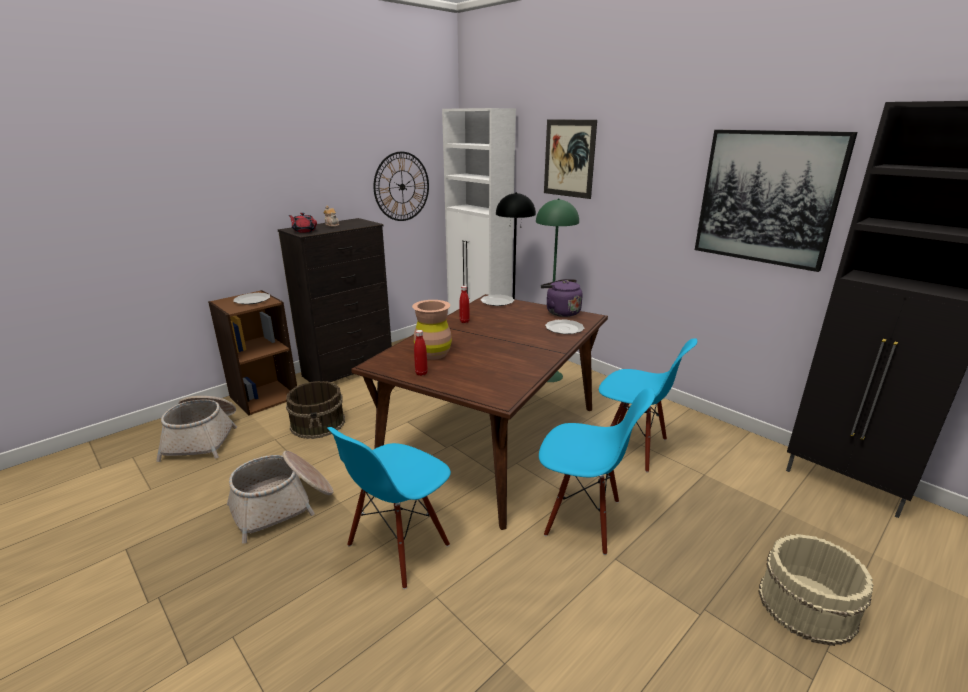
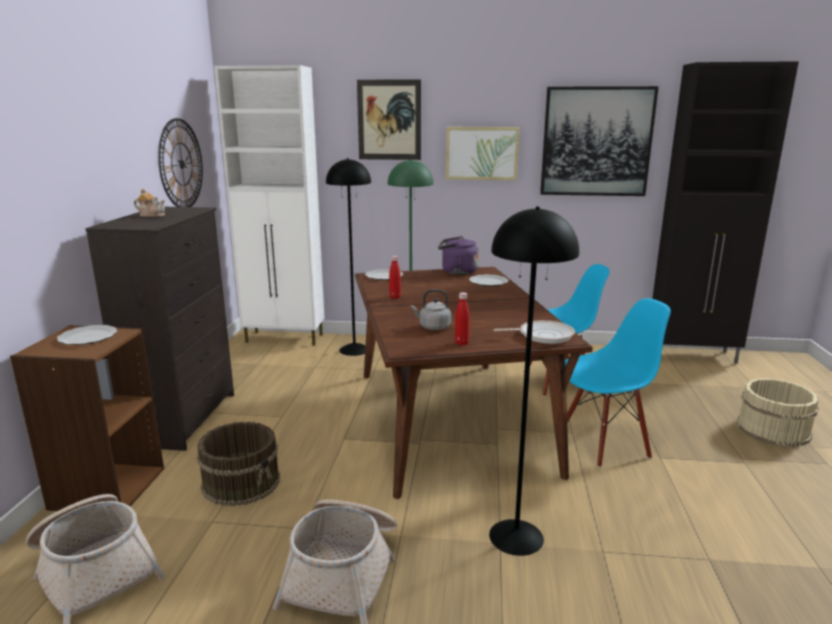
camera: 40 degrees left, 5 degrees down
red teapot [288,213,317,233] -> none
blue chair [327,427,451,589] -> black floor lamp [489,206,579,556]
brown vase [412,300,452,360] -> grey kettle [411,290,451,330]
none -> picture [446,127,519,180]
none -> frying pan [494,320,575,344]

